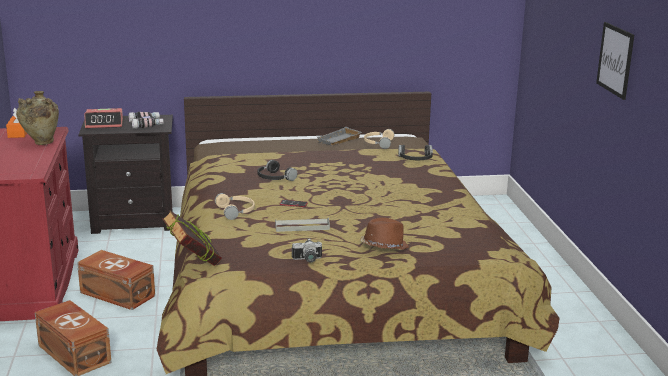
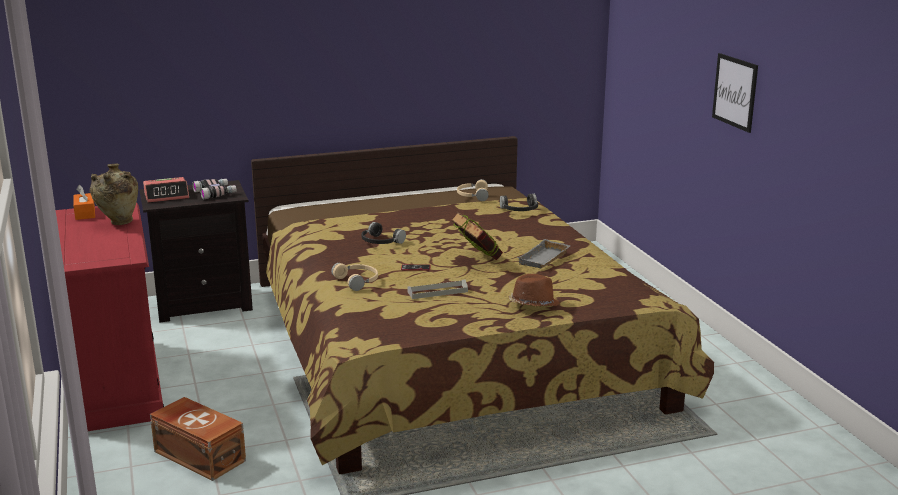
camera: 10 degrees left, 0 degrees up
brown storage box [77,250,155,310] -> none
book [162,211,222,266] -> book moved to [451,212,503,260]
camera [292,238,322,263] -> none
grey tray [317,127,362,146] -> grey tray moved to [517,239,571,268]

